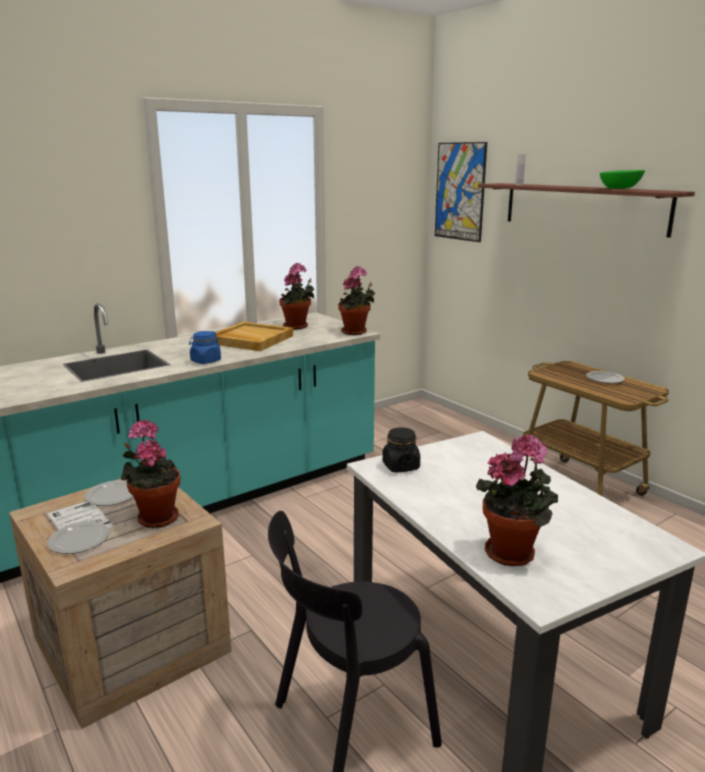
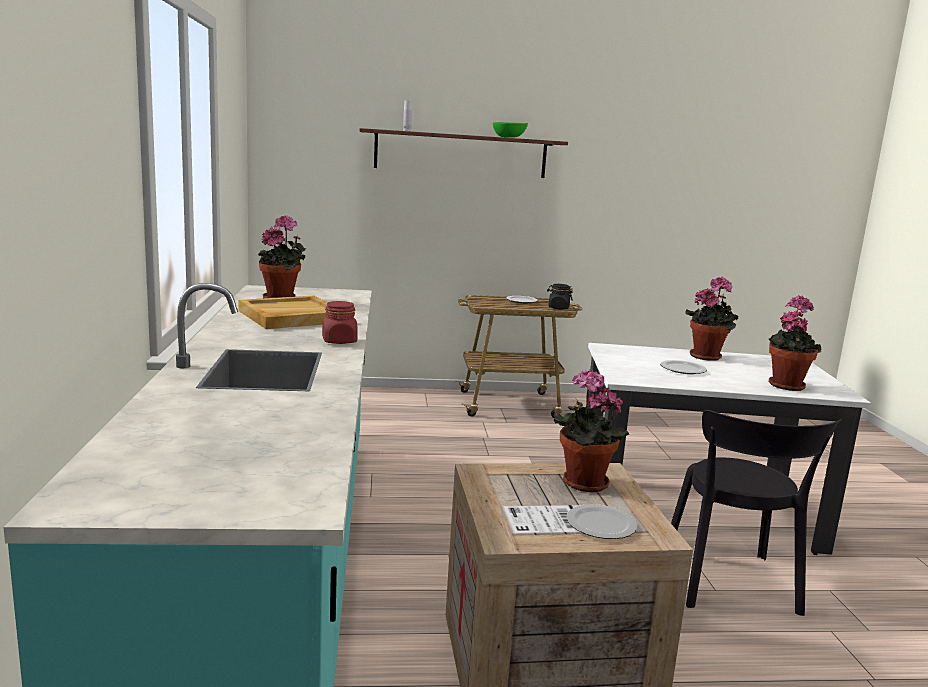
camera: 60 degrees left, 5 degrees down
plate [85,480,133,506] -> plate moved to [660,360,707,374]
blue jar [189,331,221,364] -> red jar [322,301,358,344]
potted plant [338,266,375,335] -> potted plant moved to [685,277,738,361]
black jar [382,427,420,473] -> black jar moved to [547,284,573,309]
picture [435,142,487,242] -> none

